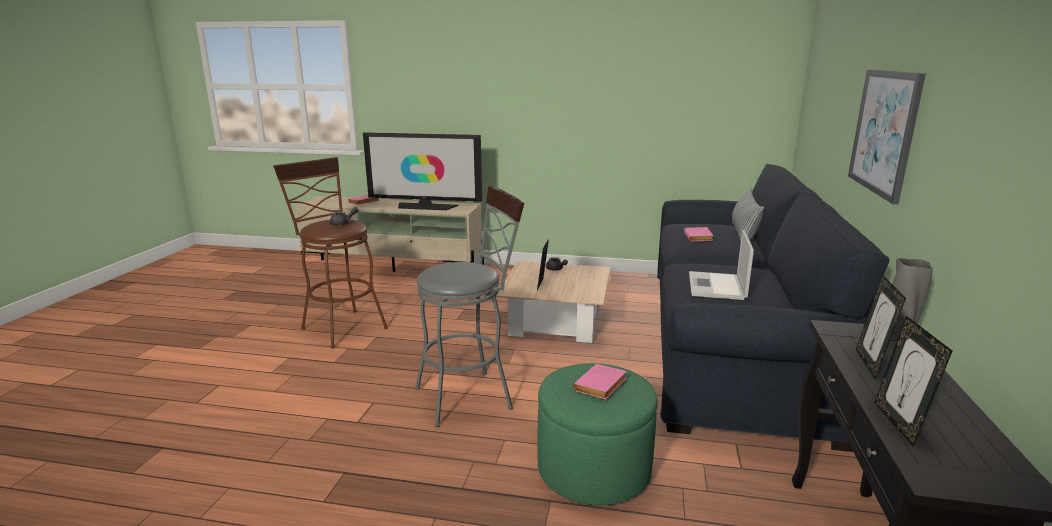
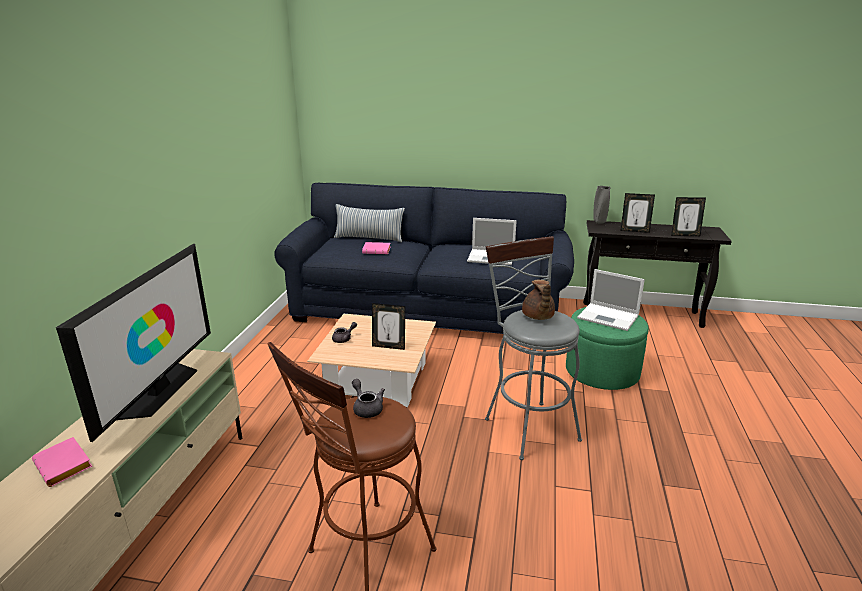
camera: 90 degrees left, 5 degrees up
pink book [573,364,627,399] -> laptop [577,269,645,331]
picture [848,70,926,205] -> none
none -> brown teapot [522,280,555,320]

